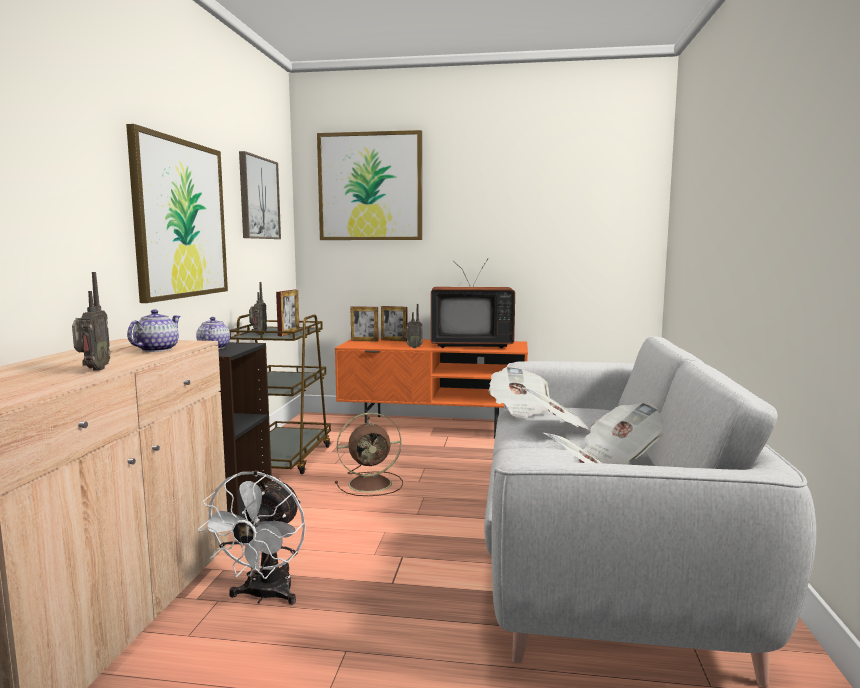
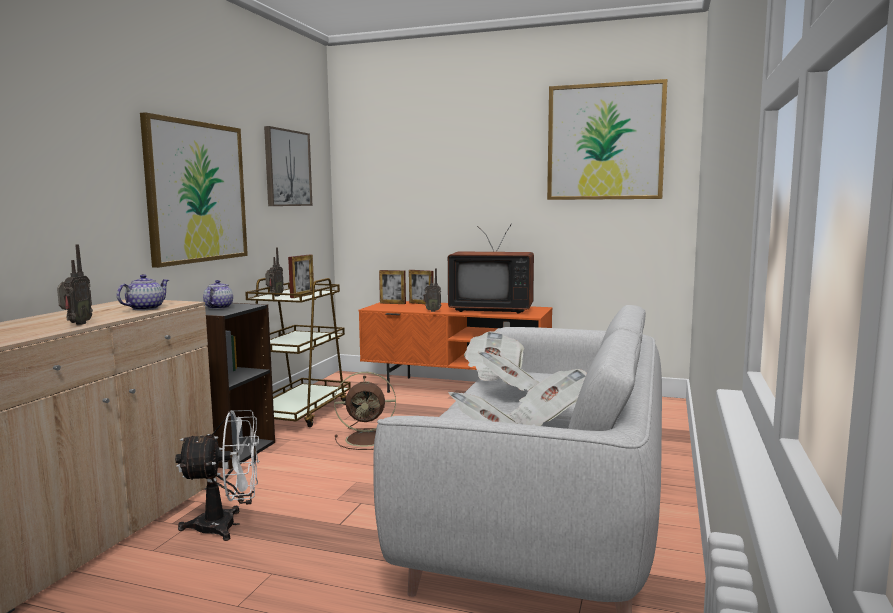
camera: 10 degrees right, 0 degrees up
white fan [198,471,306,605] -> white fan turned 120 degrees counterclockwise [175,410,259,541]
picture [317,130,422,240] -> picture moved to [547,79,667,200]

